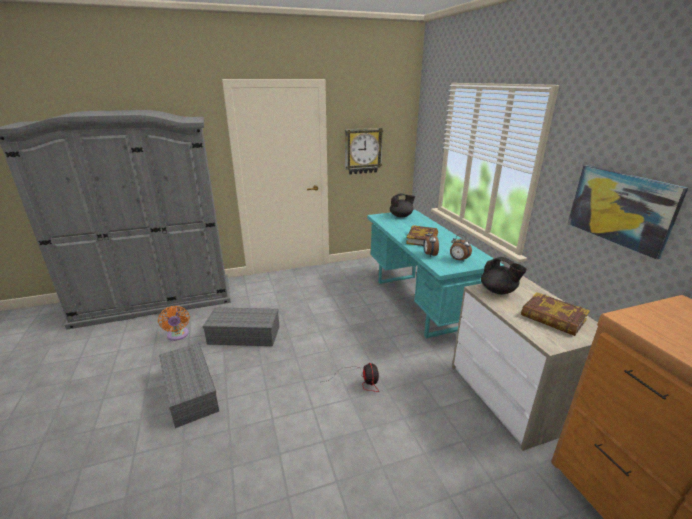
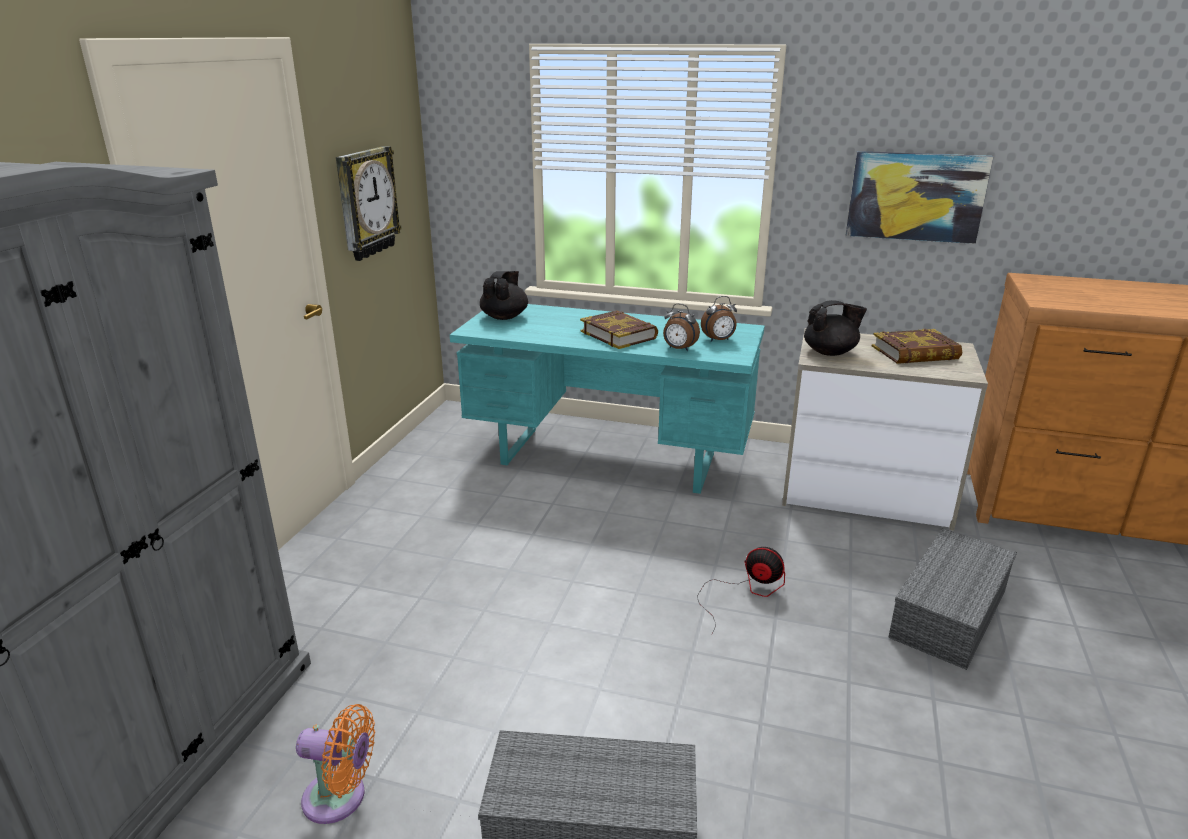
camera: 55 degrees left, 0 degrees up
grey storage box [203,307,279,346] -> grey storage box moved to [888,528,1017,670]

